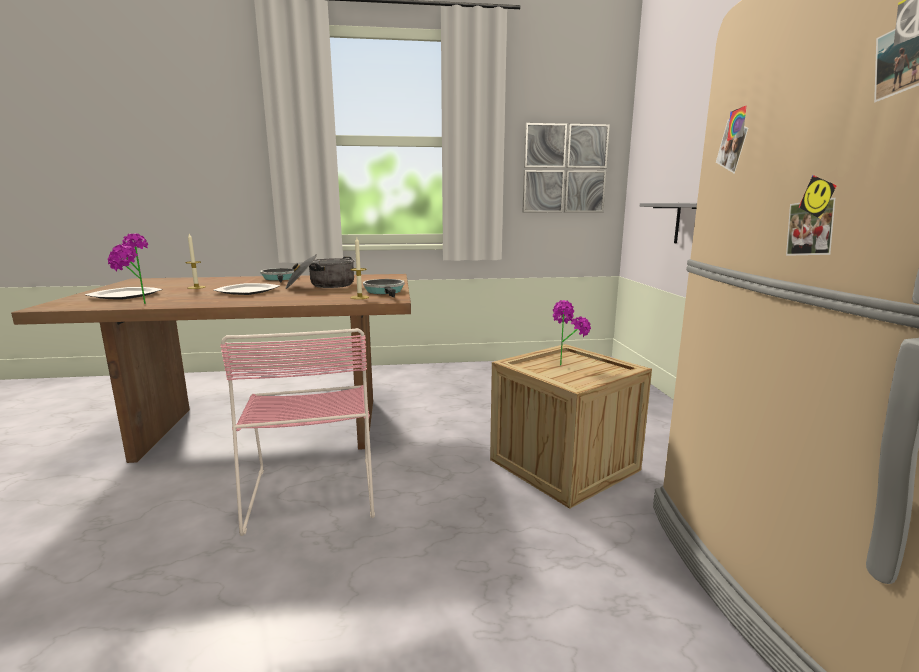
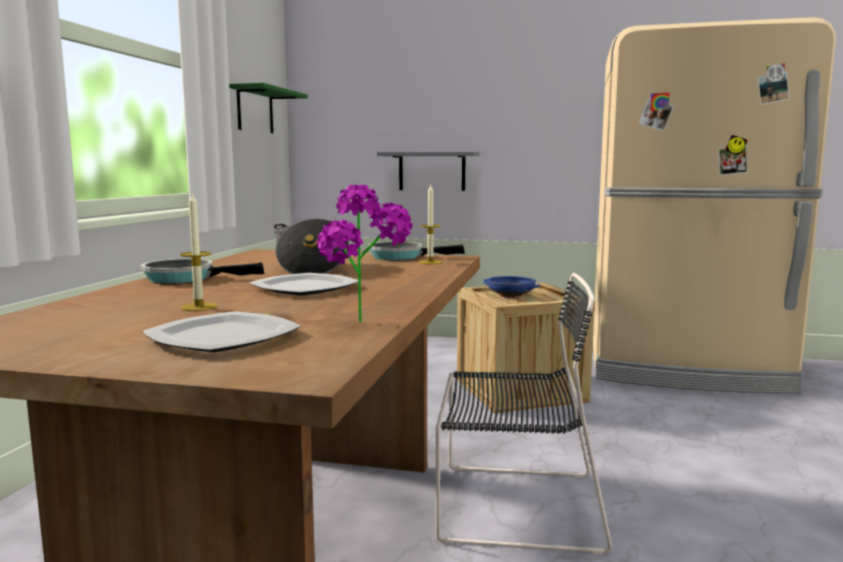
camera: 70 degrees left, 5 degrees down
pink chair [220,328,375,536] -> black chair [436,273,612,555]
picture [522,123,610,213] -> green shelf [229,83,308,133]
potted plant [553,300,591,366] -> blue bowl [483,276,540,298]

